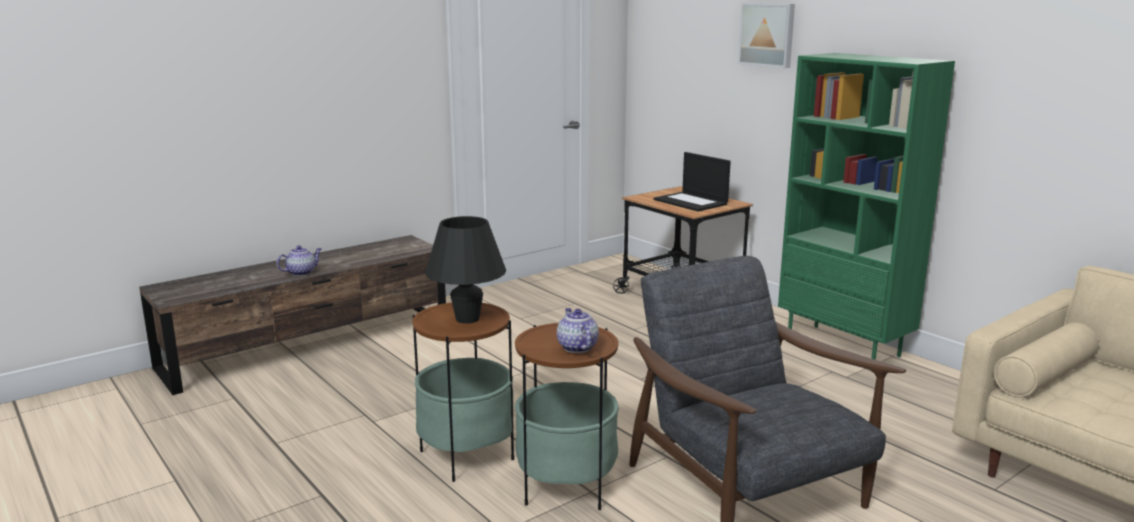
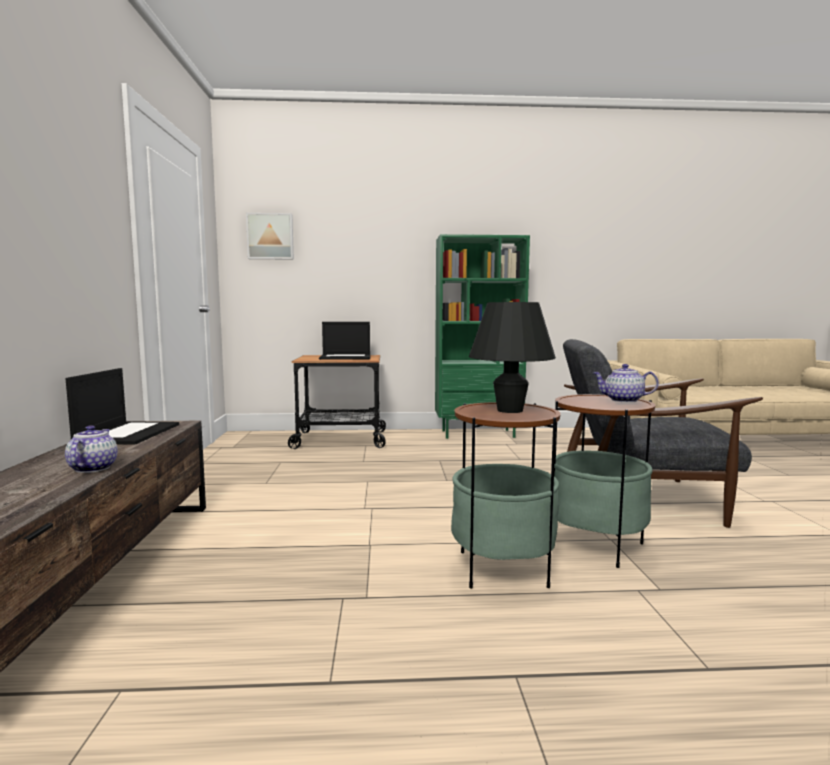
camera: 55 degrees left, 10 degrees down
picture [738,3,795,68] -> picture moved to [246,213,294,259]
none -> laptop [66,368,179,445]

